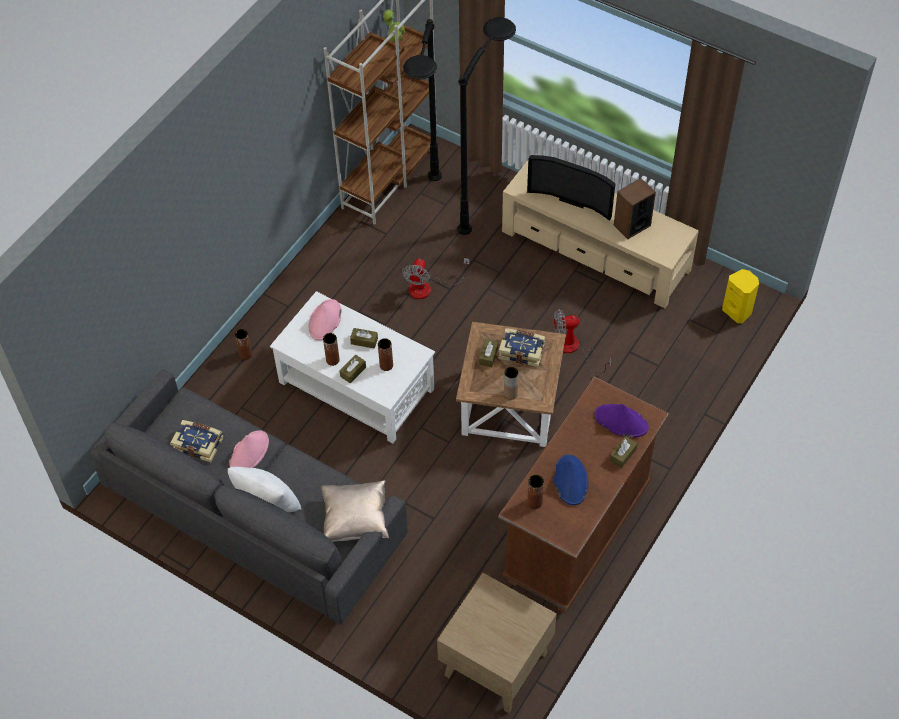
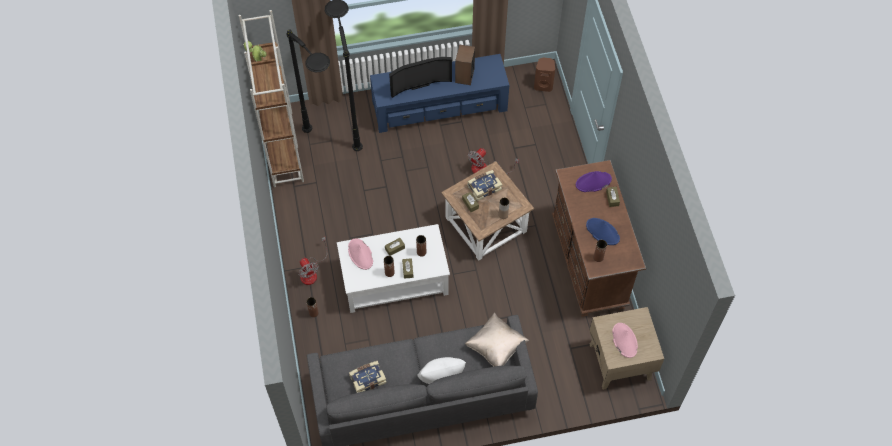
camera: 45 degrees left, 5 degrees up
pink hat [229,430,269,468] -> pink hat moved to [612,323,638,358]
fan [402,258,470,299] -> fan moved to [299,237,327,285]
beige tv stand [502,161,699,308] -> blue tv stand [370,54,509,133]
yellow speaker [722,269,759,323] -> brown speaker [534,58,555,92]

